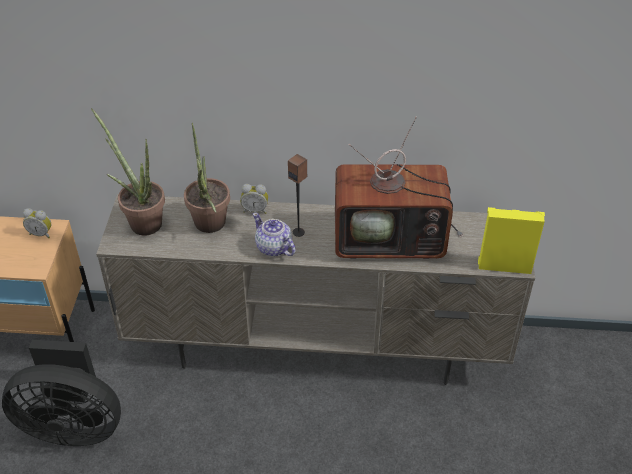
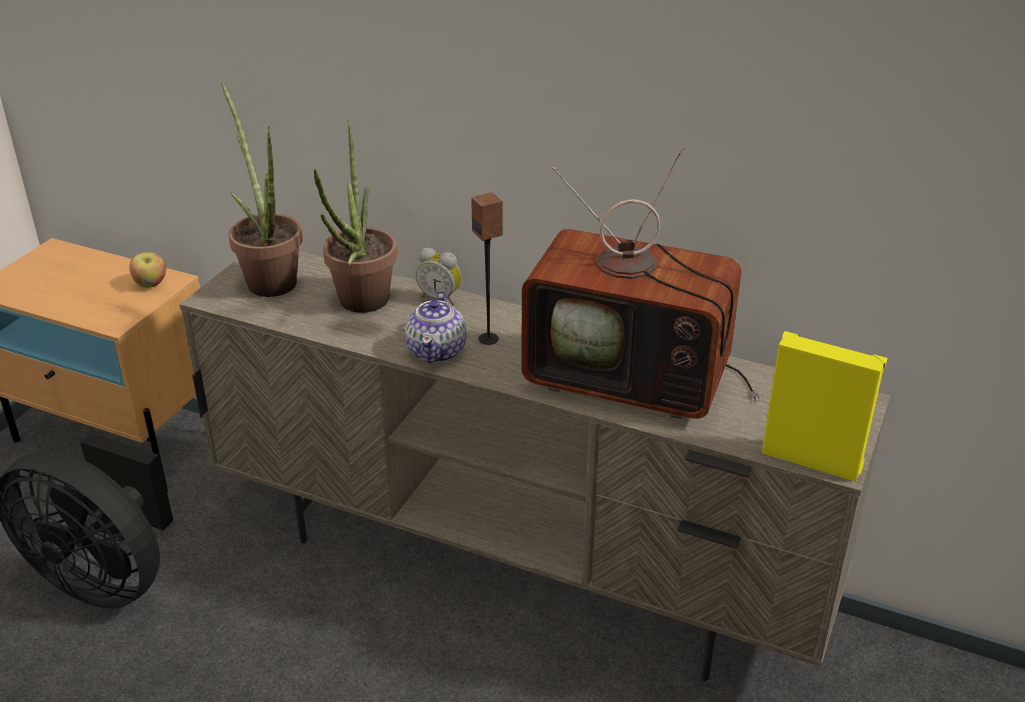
camera: 20 degrees right, 10 degrees down
alarm clock [23,208,51,238] -> apple [129,252,166,288]
teapot [253,213,296,256] -> teapot turned 150 degrees counterclockwise [405,290,467,363]

